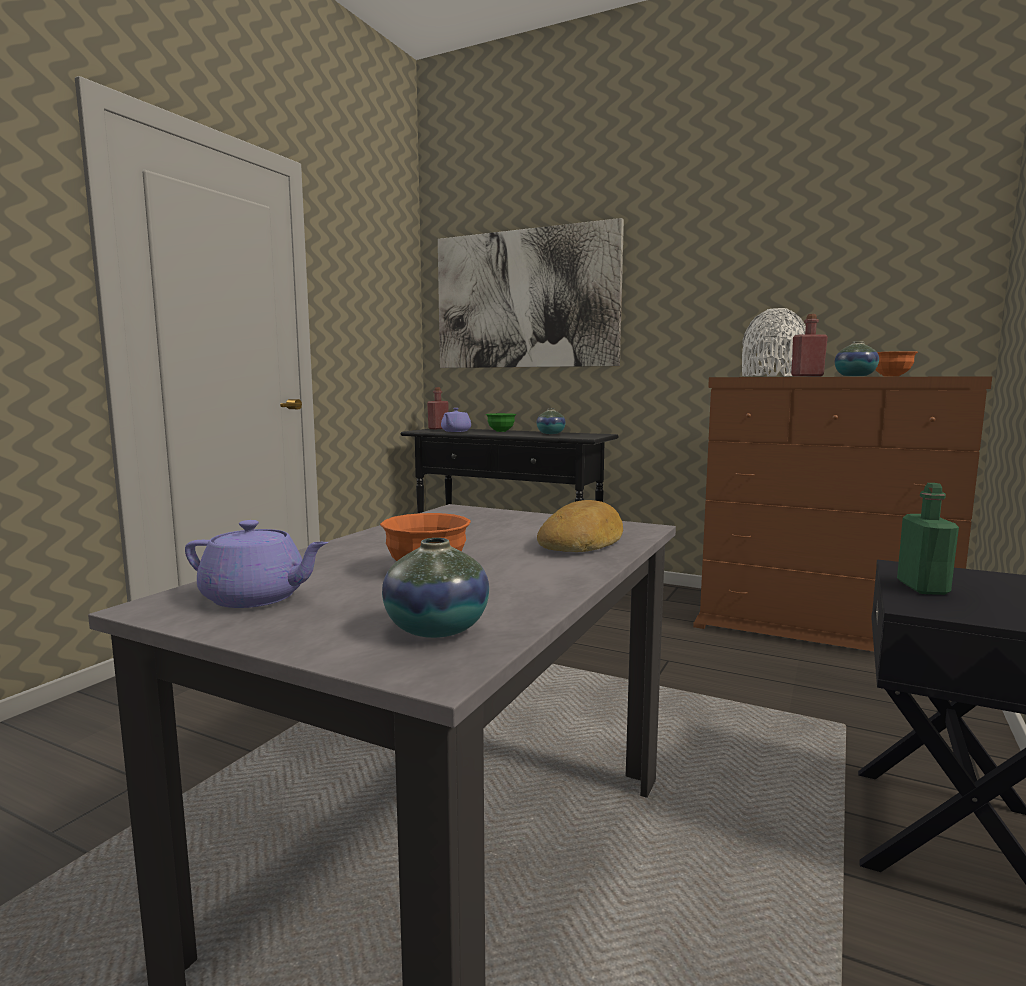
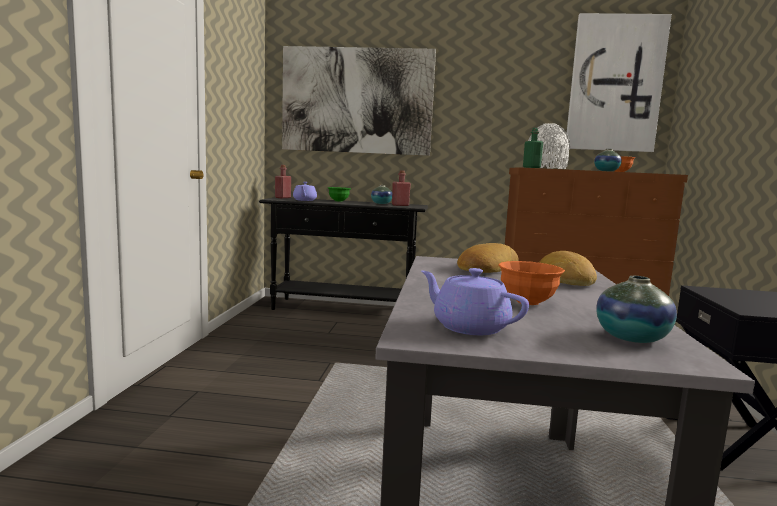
camera: 20 degrees left, 0 degrees up
purple teapot [185,520,328,608] -> purple teapot turned 135 degrees counterclockwise [421,268,529,335]
red bottle [791,314,828,377] -> red bottle moved to [392,170,411,206]
green bottle [897,483,959,595] -> green bottle moved to [523,128,543,168]
none -> bread [457,243,519,273]
none -> picture [567,13,672,152]

